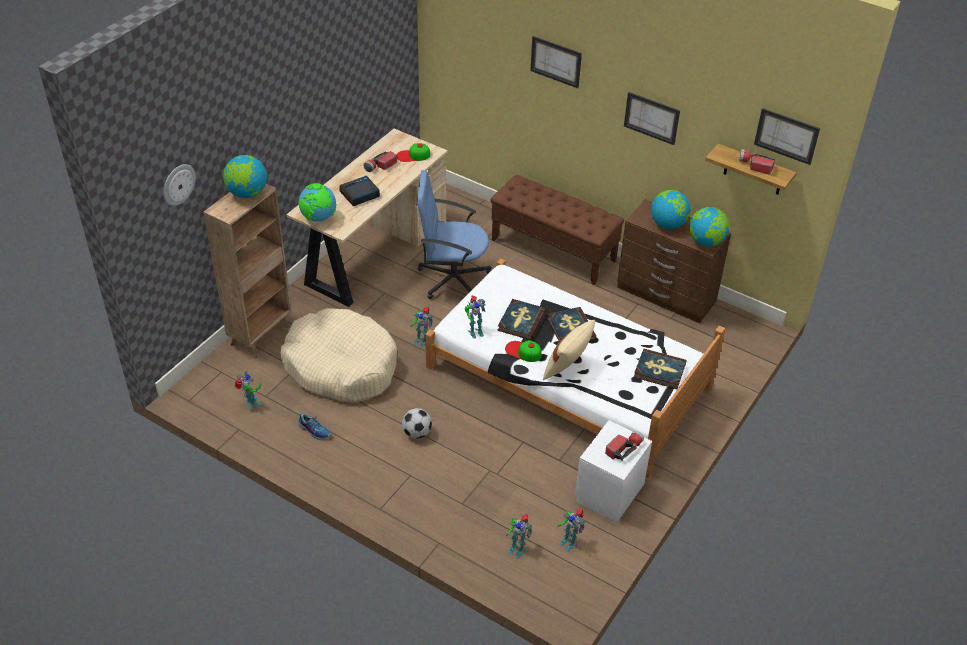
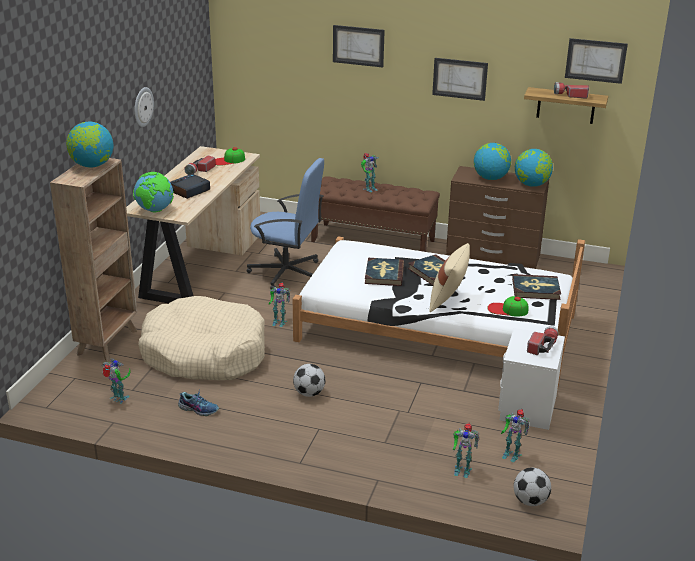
camera: 15 degrees left, 15 degrees down
wall clock [163,164,196,206] -> wall clock moved to [134,87,154,127]
blue office chair [417,170,491,299] -> blue office chair turned 150 degrees counterclockwise [247,158,324,290]
toy robot [465,295,486,339] -> toy robot moved to [361,153,379,192]
cap [505,340,542,362] -> cap moved to [487,296,529,317]
none -> football [514,468,551,506]

